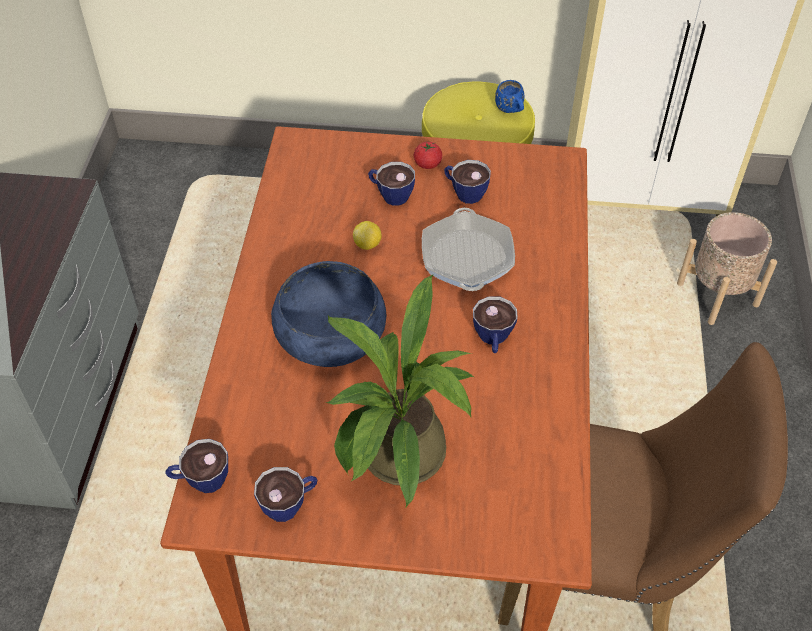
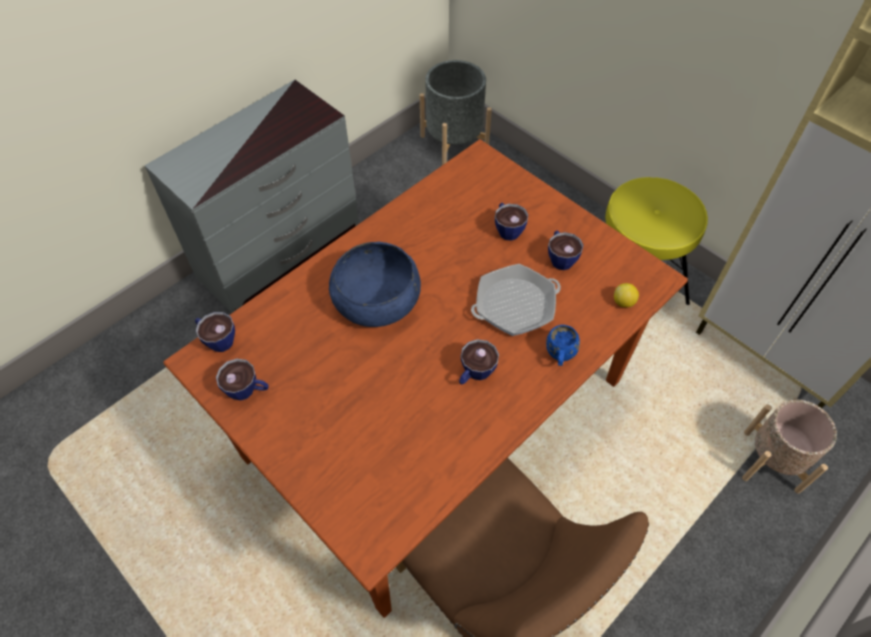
camera: 40 degrees right, 5 degrees up
potted plant [325,274,474,507] -> none
lemon [353,221,381,250] -> lemon moved to [614,283,639,307]
tomato [414,142,442,169] -> none
frying pan [422,208,515,291] -> frying pan turned 150 degrees counterclockwise [471,264,561,336]
blue mug [495,80,524,113] -> blue mug moved to [546,325,580,366]
none -> grey planter [420,60,492,165]

